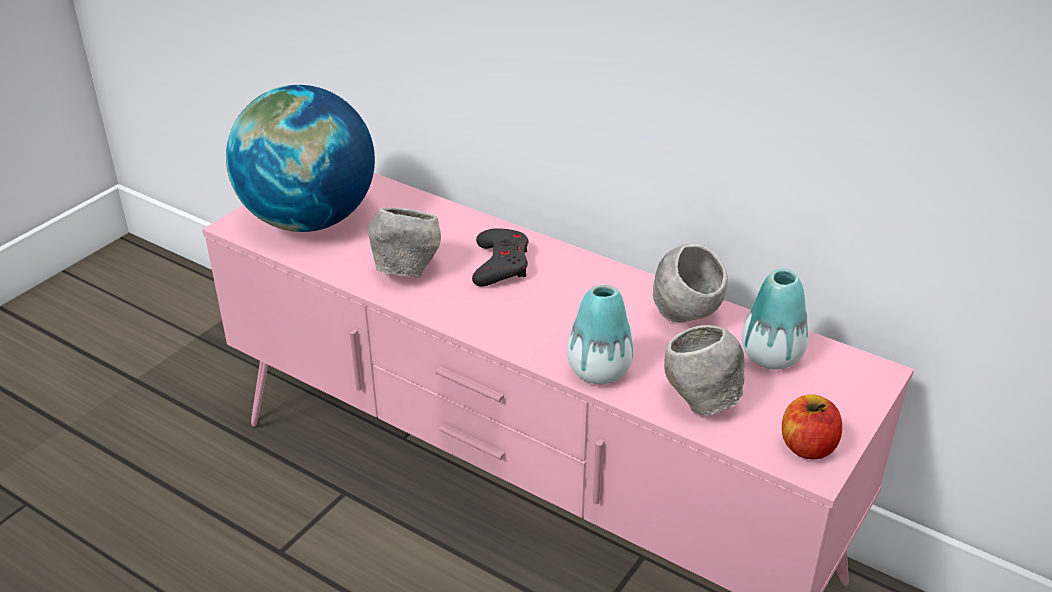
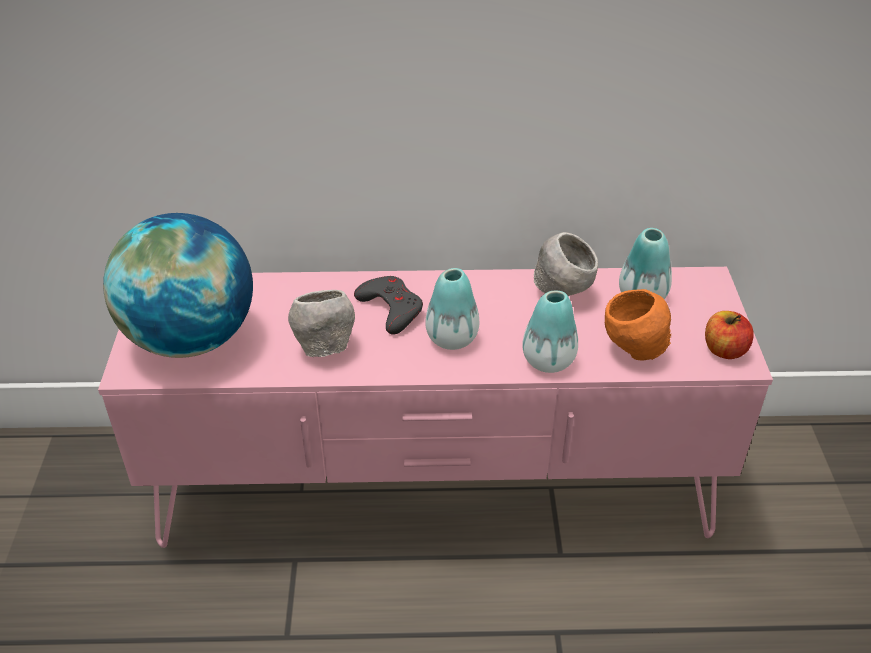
camera: 35 degrees left, 5 degrees up
grey bowl [664,325,745,416] -> orange bowl [605,289,671,361]
none -> vase [425,268,479,350]

